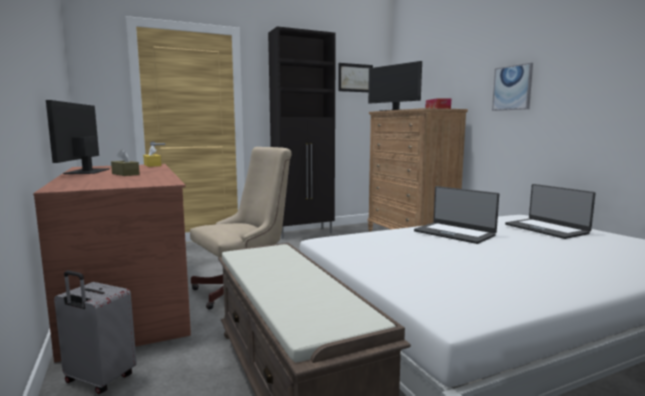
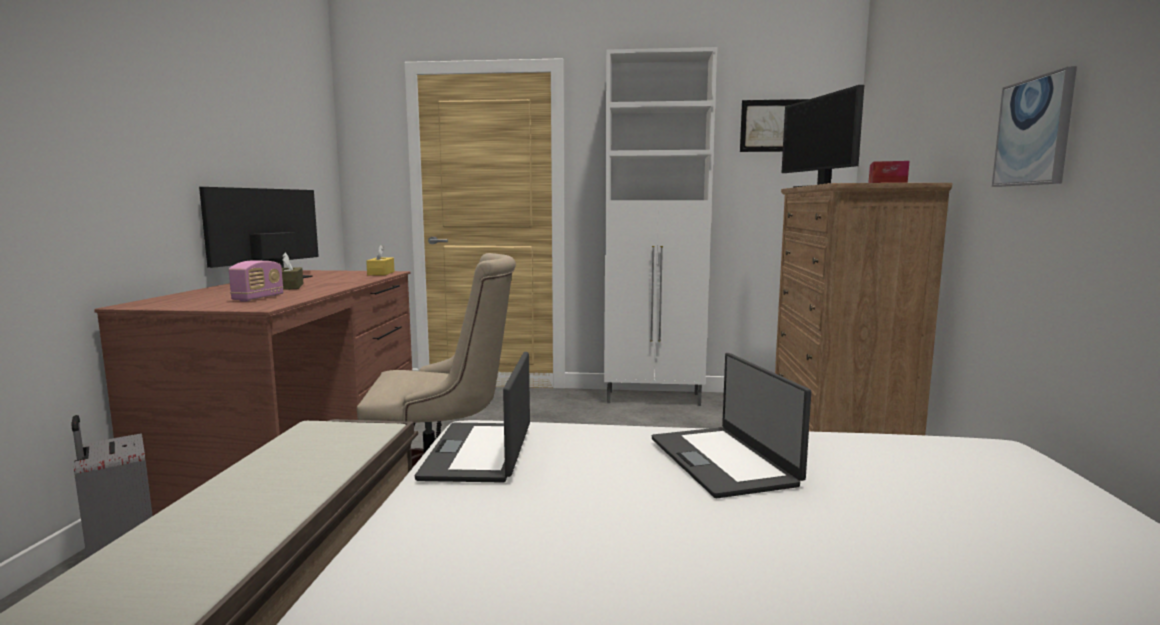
camera: 30 degrees right, 0 degrees up
black cabinet [268,26,336,239] -> white cabinet [604,47,717,406]
laptop [505,184,595,239] -> laptop moved to [415,352,530,483]
none -> radio [229,260,284,302]

